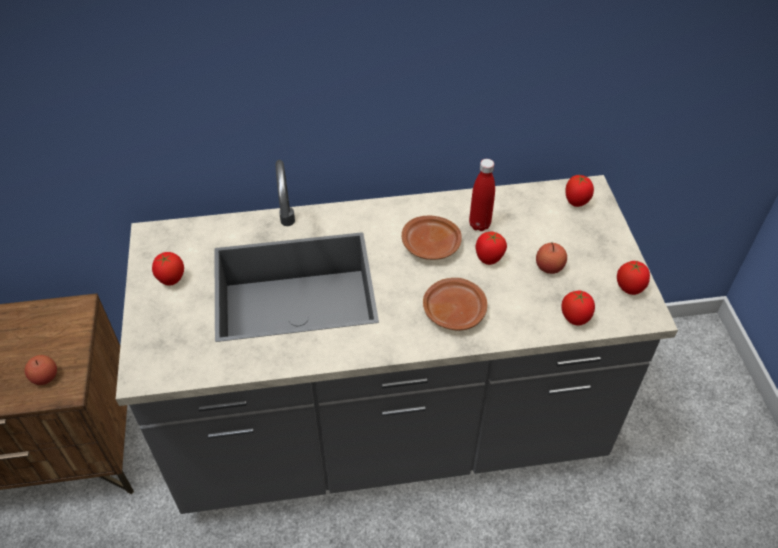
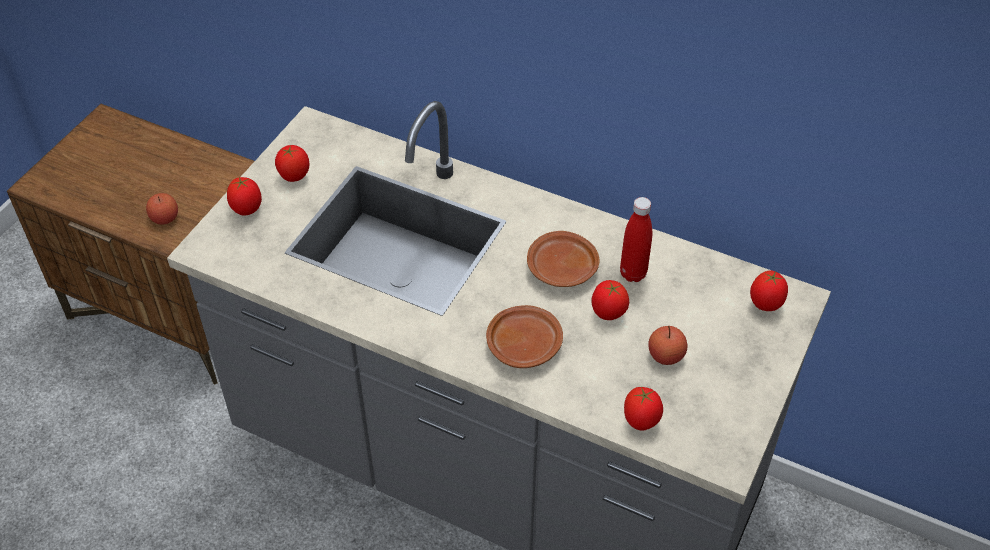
camera: 35 degrees right, 0 degrees up
tomato [617,261,650,295] -> tomato moved to [227,177,262,216]

